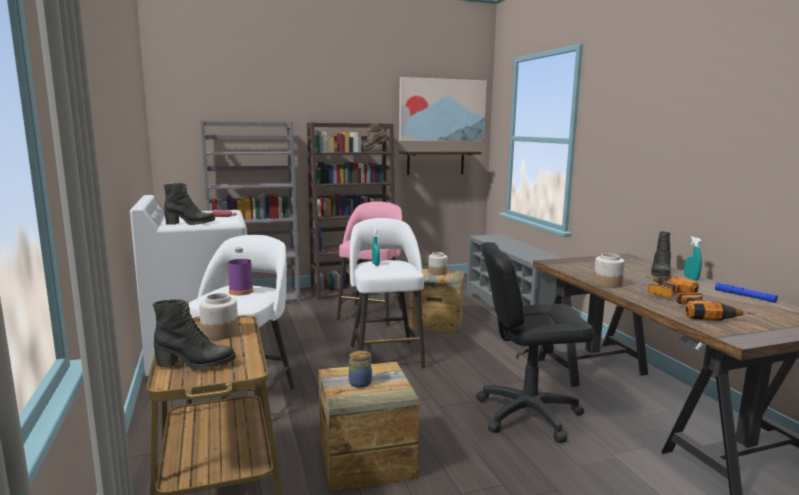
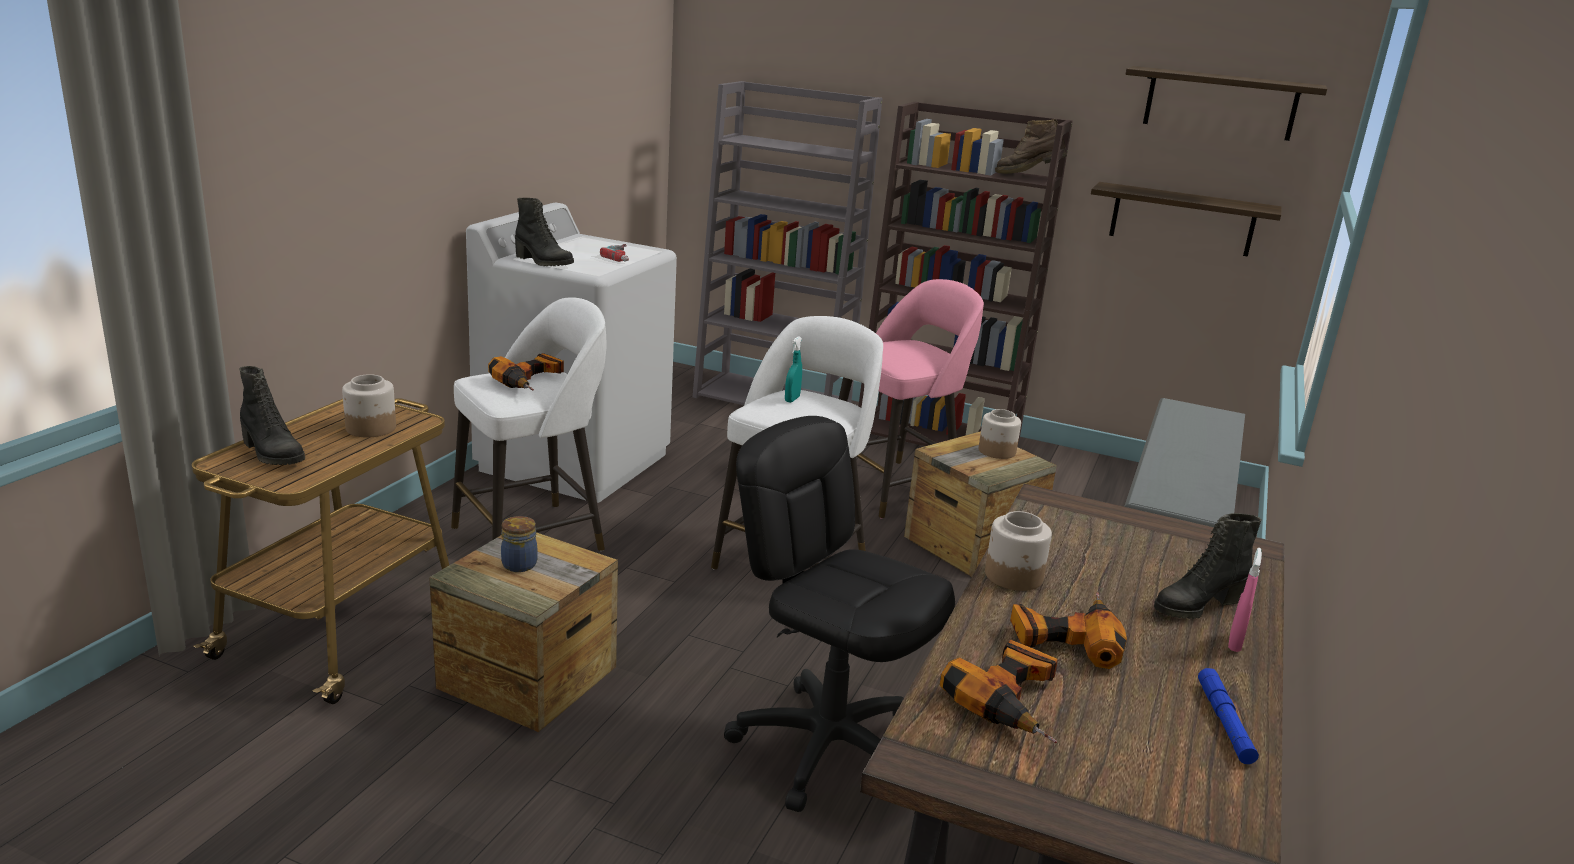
camera: 40 degrees right, 10 degrees up
purple bottle [228,248,253,295] -> power drill [488,353,564,391]
picture [399,77,487,141] -> shelf [1125,66,1327,141]
turquoise spray bottle [684,237,702,280] -> pink spray bottle [1228,548,1262,652]

